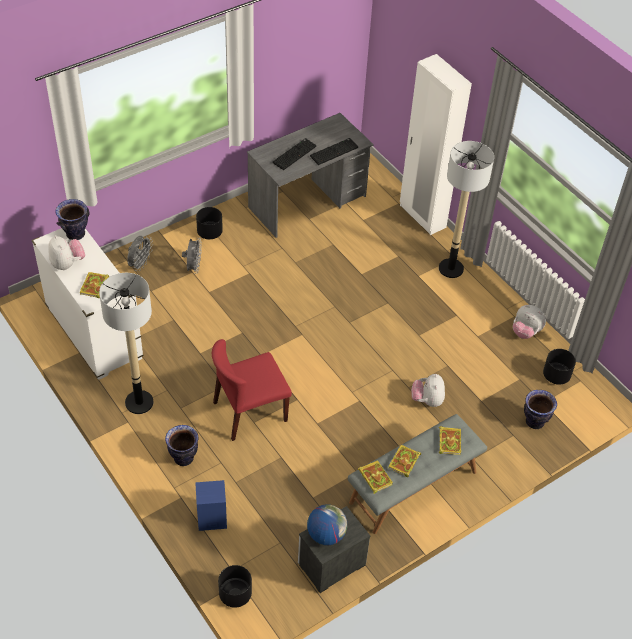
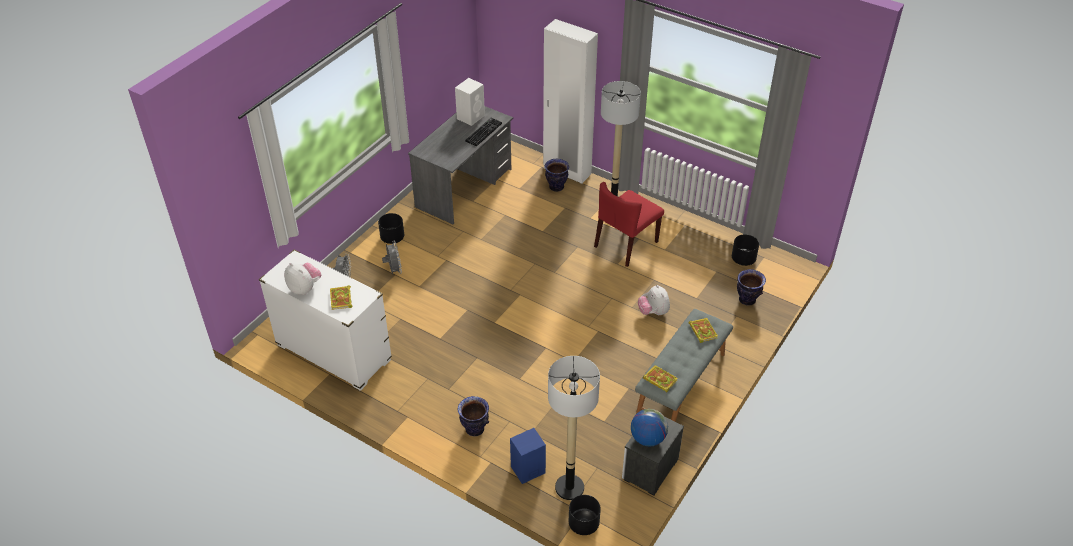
camera: 20 degrees left, 5 degrees down
vase [56,199,89,240] -> vase moved to [545,159,569,192]
floor lamp [99,273,153,414] -> floor lamp moved to [548,356,600,500]
red chair [212,339,292,441] -> red chair moved to [594,182,664,267]
keyboard [273,138,316,170] -> none
book [388,445,421,477] -> none
plush toy [513,305,546,339] -> none
none -> white speaker [455,78,485,126]

